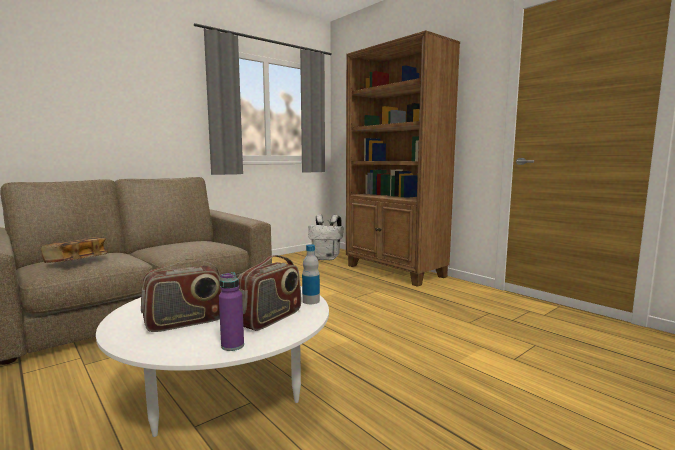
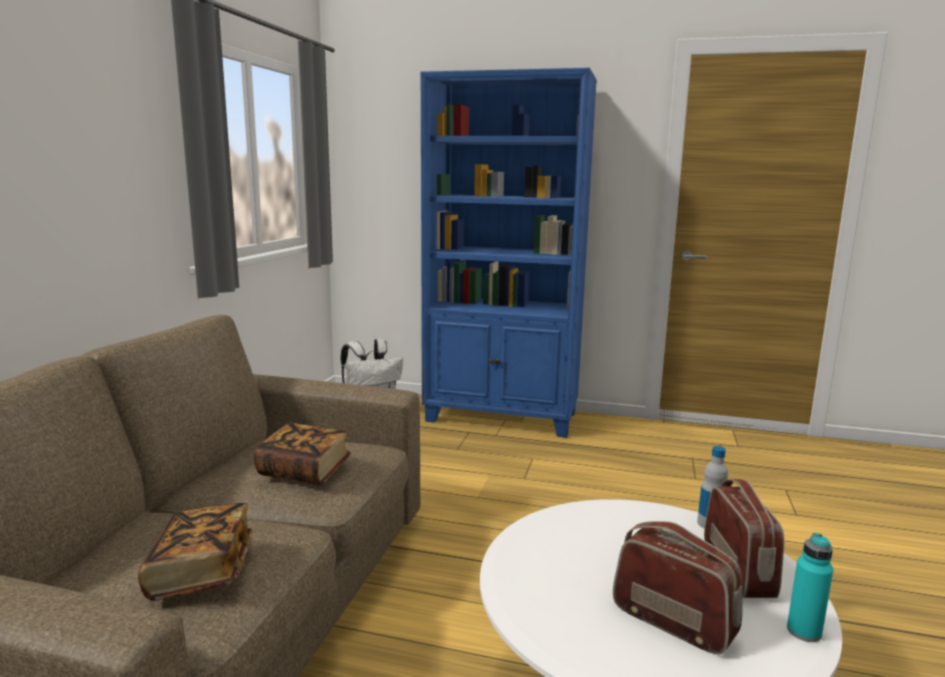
camera: 35 degrees left, 5 degrees up
radio [141,258,222,332] -> radio turned 75 degrees counterclockwise [613,521,742,655]
purple bottle [219,272,244,351] -> turquoise bottle [787,533,833,642]
brown bookcase [346,30,460,287] -> blue bookcase [421,68,597,438]
none -> book [254,423,351,485]

